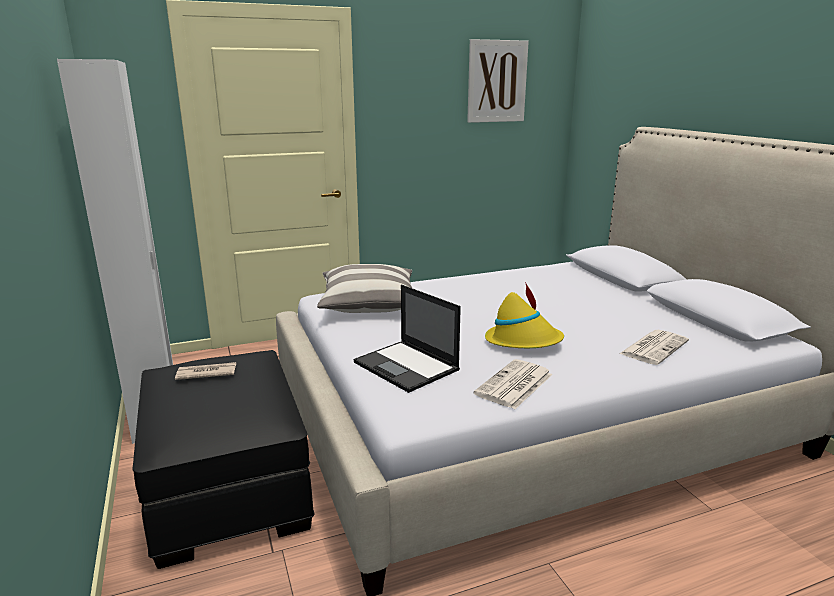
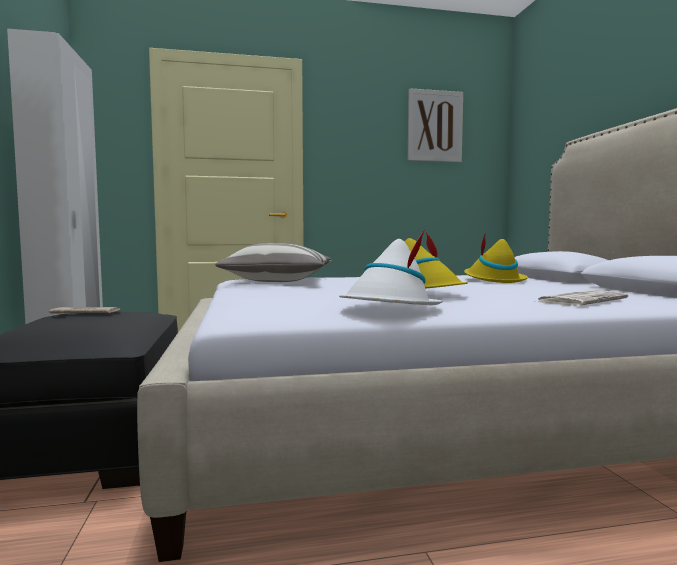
camera: 10 degrees right, 15 degrees down
laptop [354,284,461,393] -> none
newspaper [474,359,552,409] -> white hat [339,230,443,305]
none -> yellow hat [464,235,528,283]

